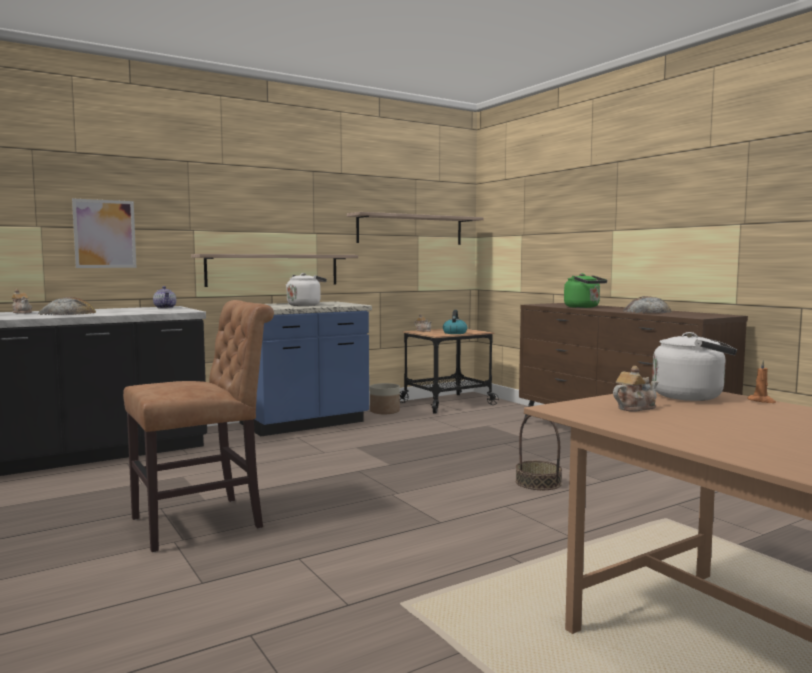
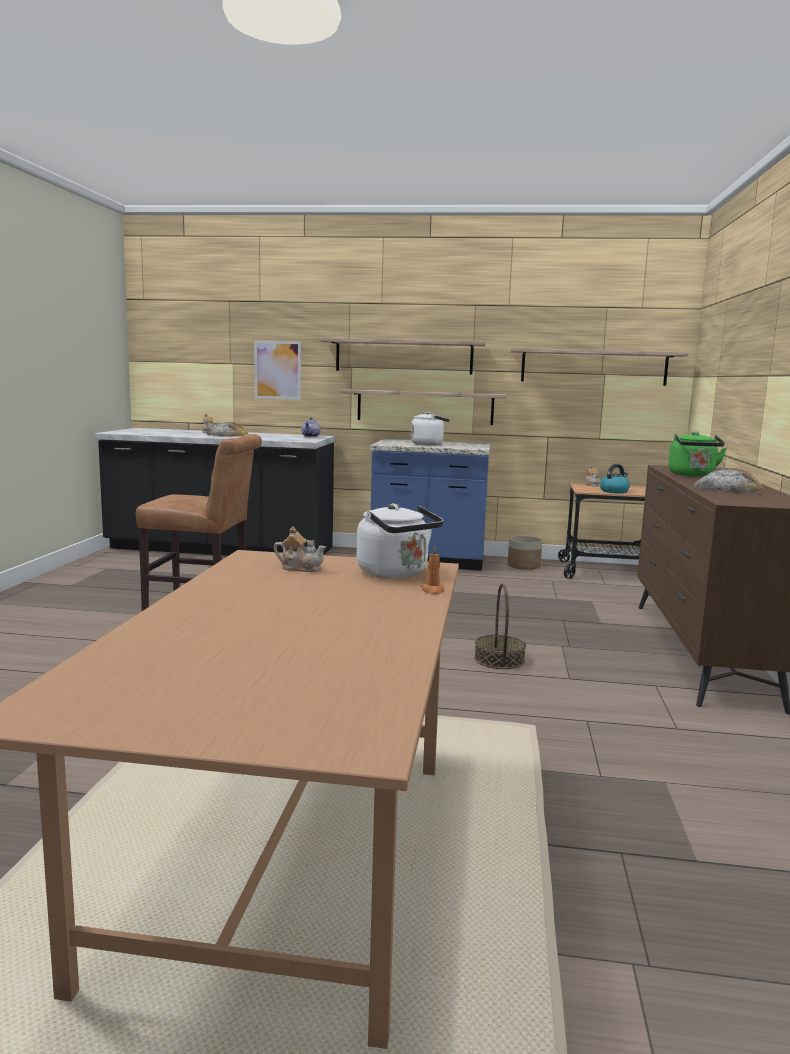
camera: 40 degrees right, 5 degrees up
none -> shelf [319,338,486,375]

